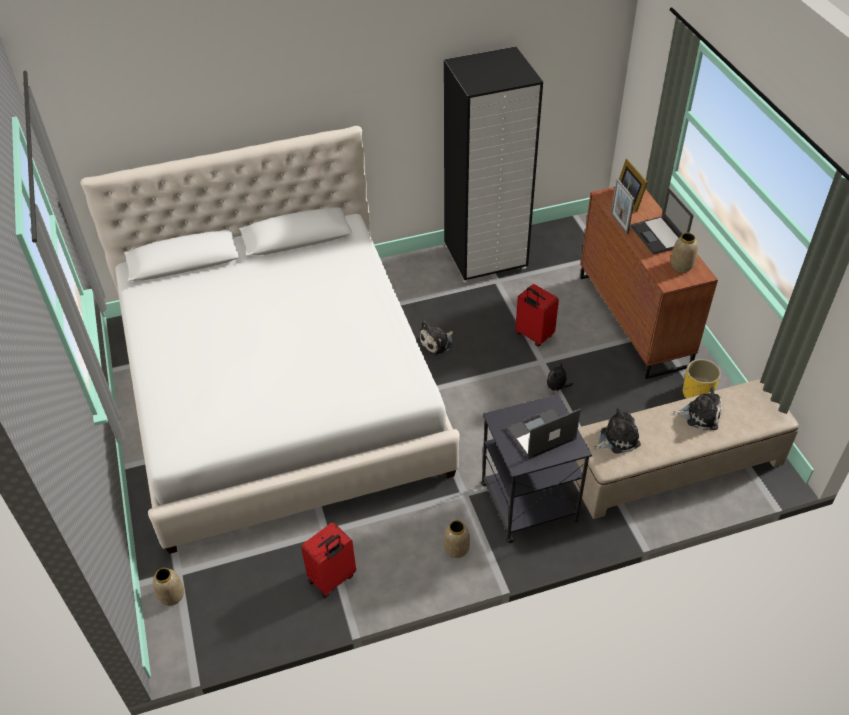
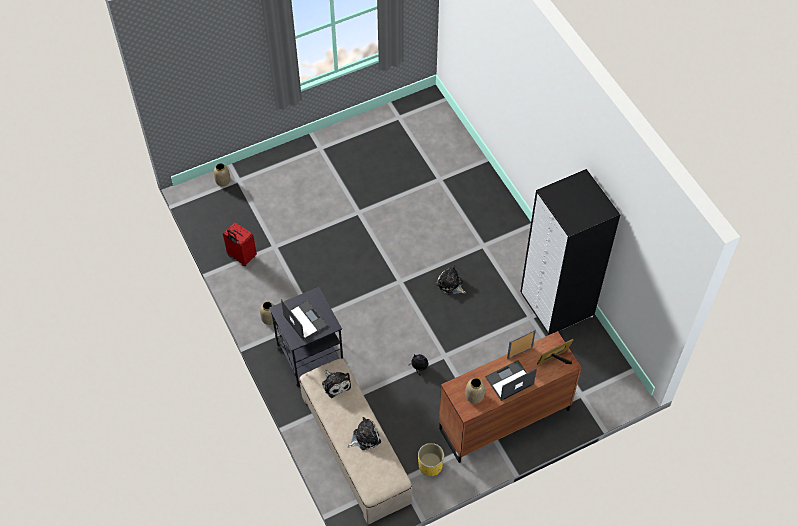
camera: 80 degrees right, 10 degrees up
white bed [80,126,460,554] -> none
red suitcase [515,284,559,346] -> none
plush toy [673,387,722,430] -> plush toy turned 120 degrees counterclockwise [348,417,381,450]

